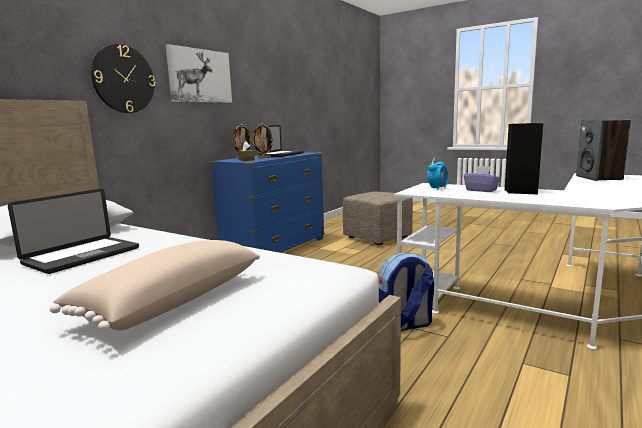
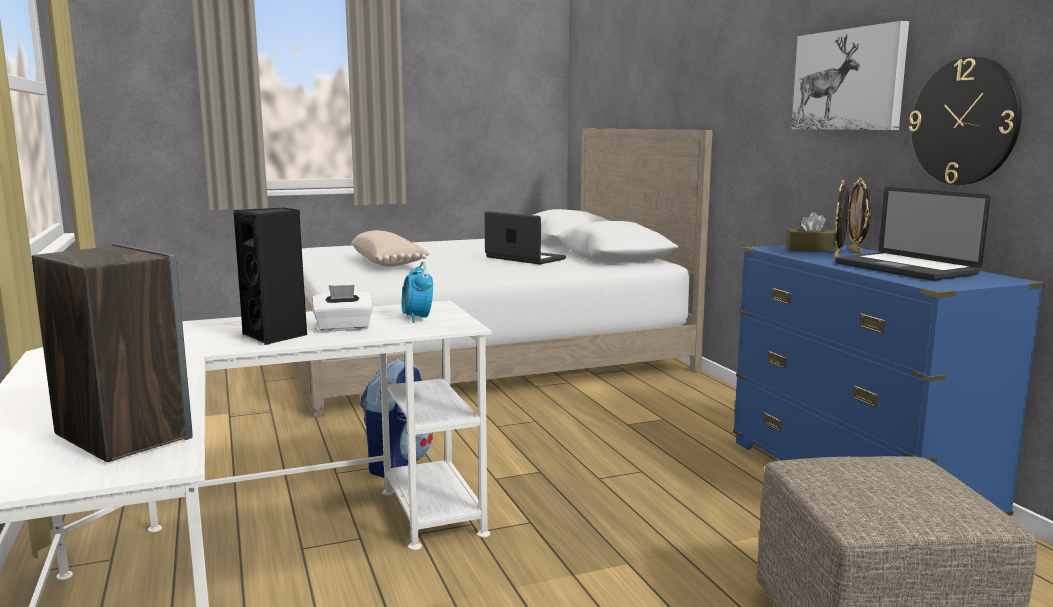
camera: 125 degrees right, 0 degrees up
laptop [8,189,139,274] -> laptop turned 150 degrees clockwise [484,211,566,265]
wall clock [91,44,155,113] -> wall clock moved to [909,57,1022,185]
purple tissue box [464,166,501,192] -> white tissue box [312,285,373,332]

